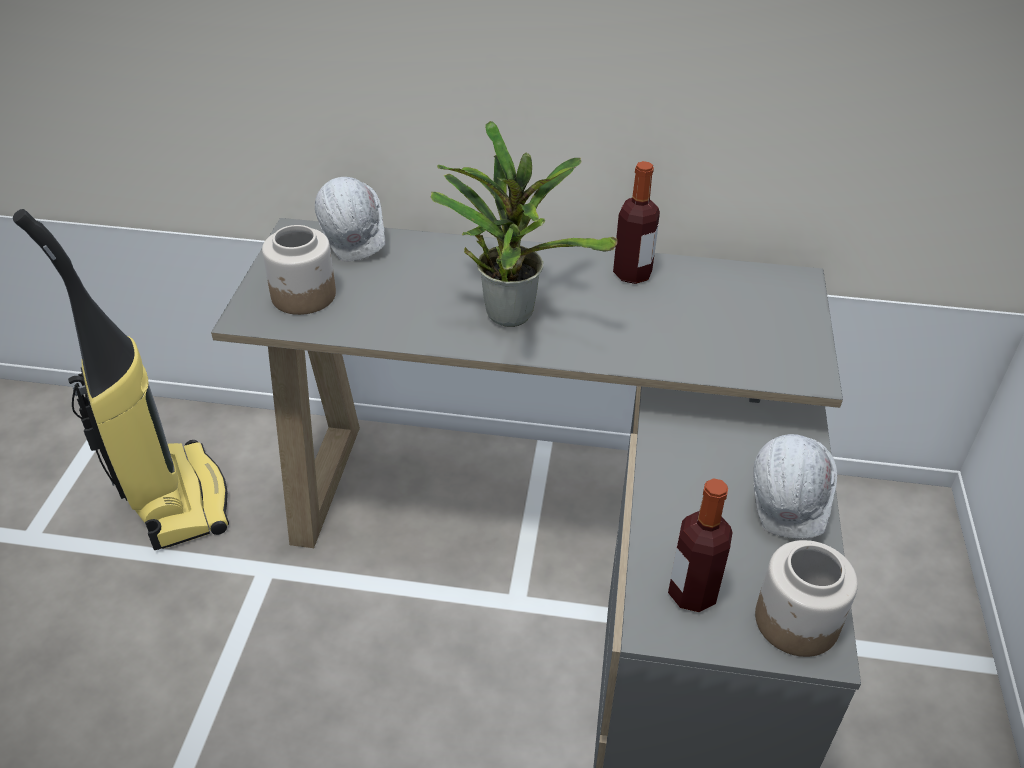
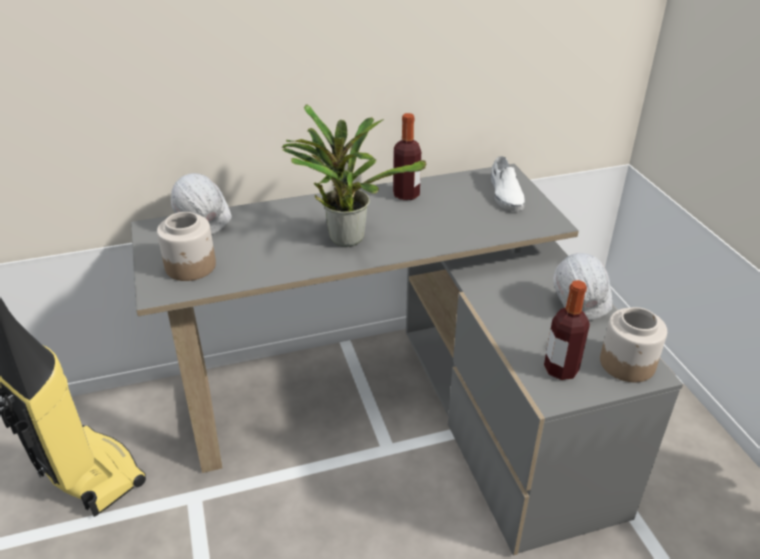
camera: 25 degrees left, 5 degrees down
none -> white shoe [491,156,525,211]

